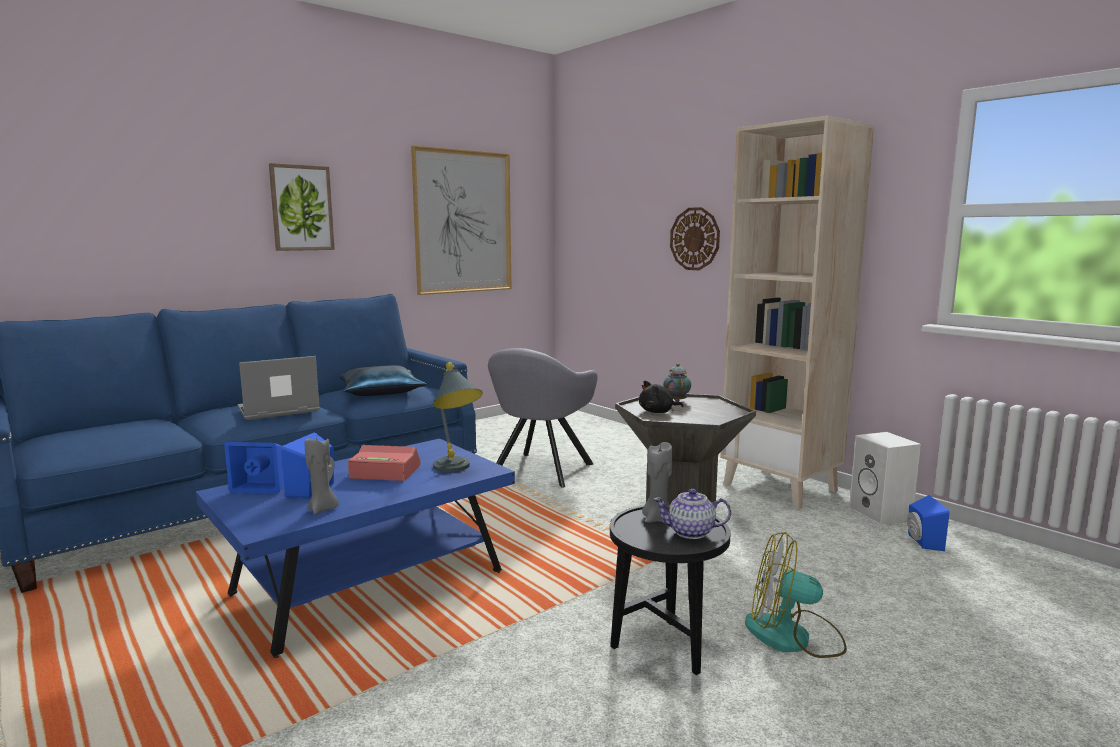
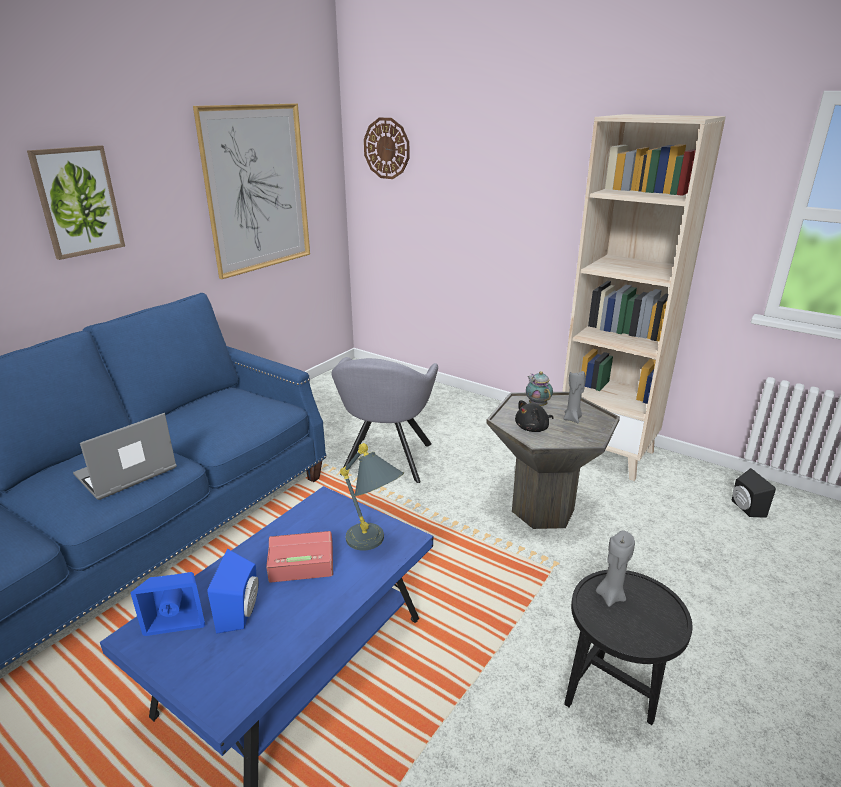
camera: 15 degrees left, 15 degrees up
grey candle [305,435,339,515] -> grey candle moved to [564,371,586,423]
blue pillow [339,365,426,396] -> none
teapot [653,489,731,539] -> none
wall clock [670,207,720,270] -> wall clock moved to [364,118,409,179]
fan [745,532,847,658] -> none
white speaker [849,432,921,525] -> none
blue speaker [907,495,950,551] -> black speaker [732,468,776,518]

